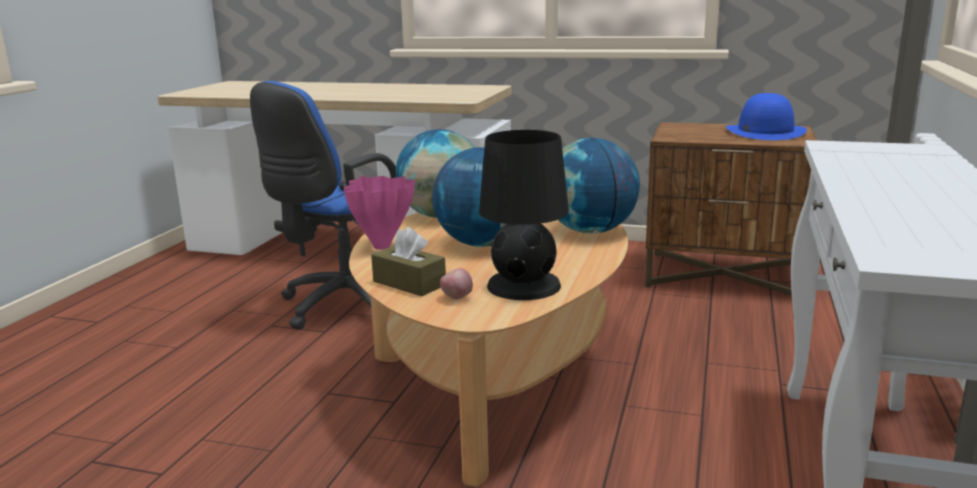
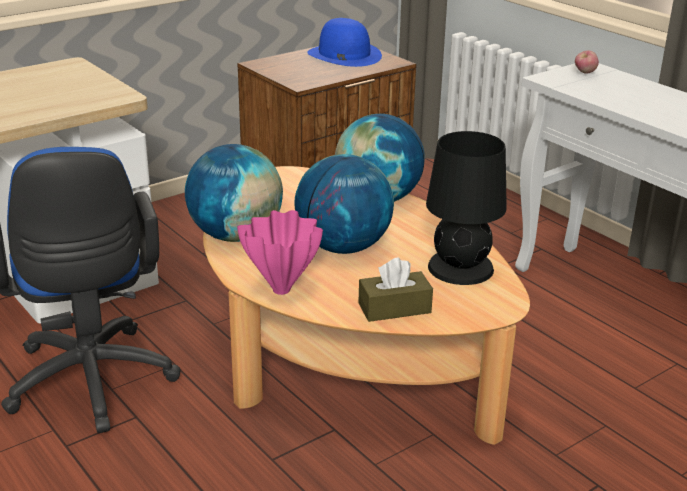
camera: 55 degrees left, 10 degrees up
apple [440,268,473,299] -> apple moved to [575,50,599,74]

